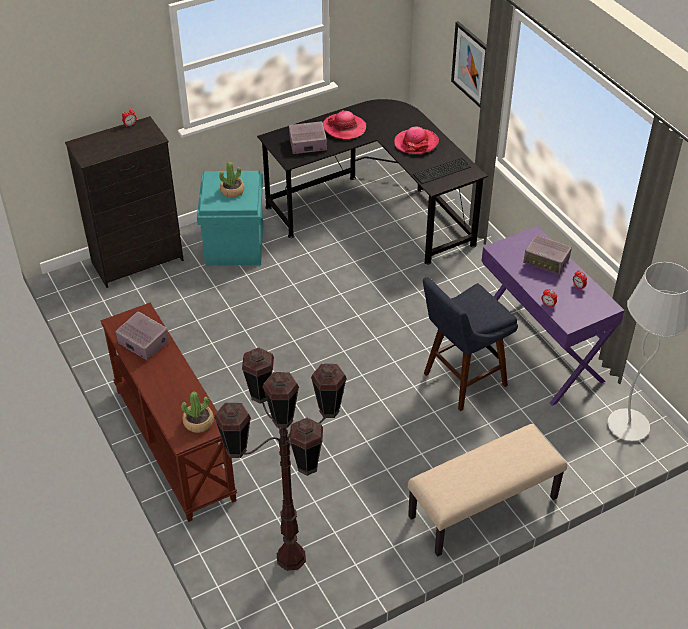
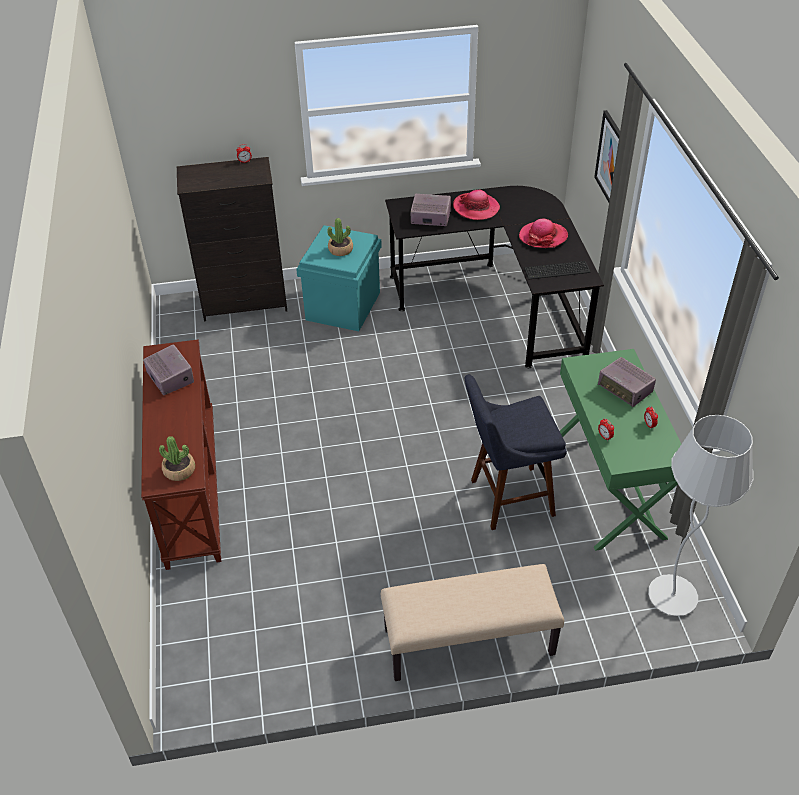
camera: 20 degrees right, 0 degrees up
brown floor lamp [214,348,347,571] -> none
purple desk [481,226,625,406] -> green desk [560,349,681,551]

